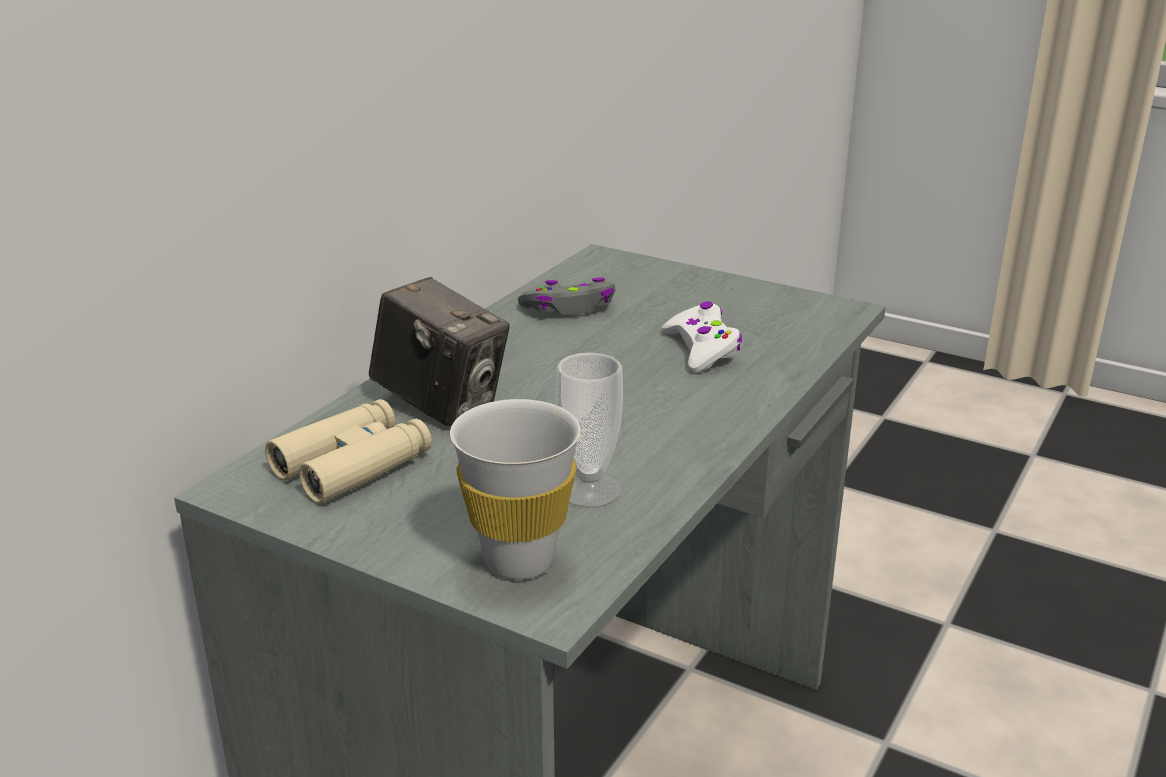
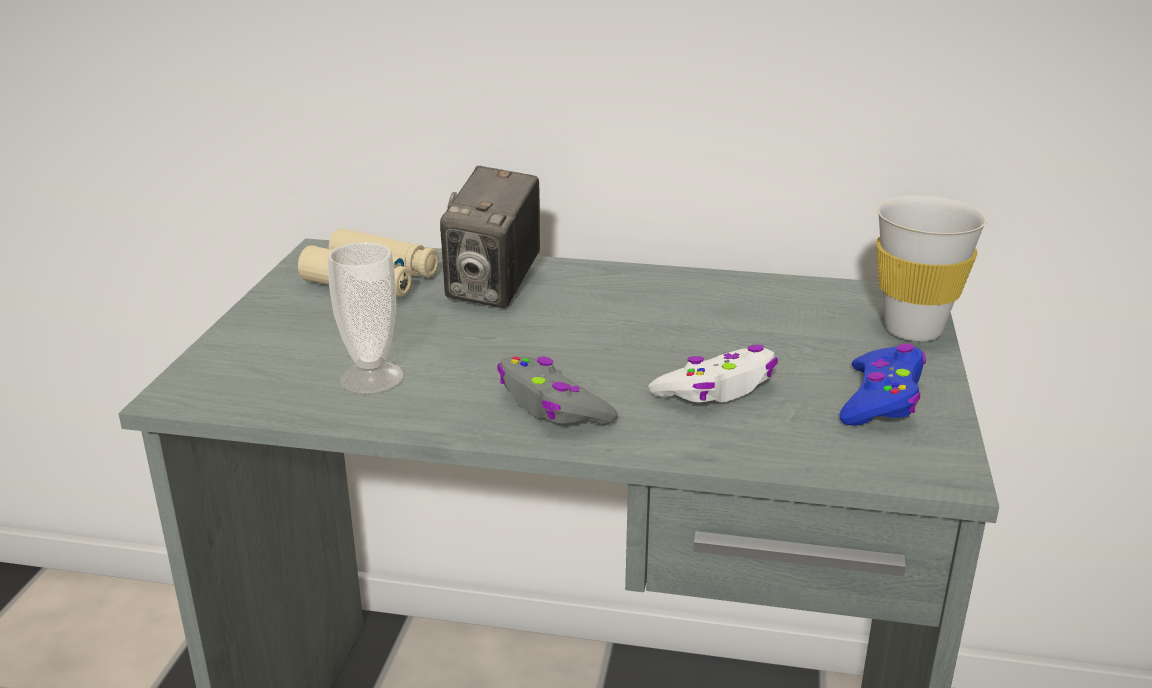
camera: 70 degrees right, 0 degrees up
white cup [450,399,581,580] -> white cup moved to [876,195,987,342]
grey game controller [518,277,615,315] -> grey game controller moved to [497,356,618,425]
none -> blue game controller [839,343,926,426]

